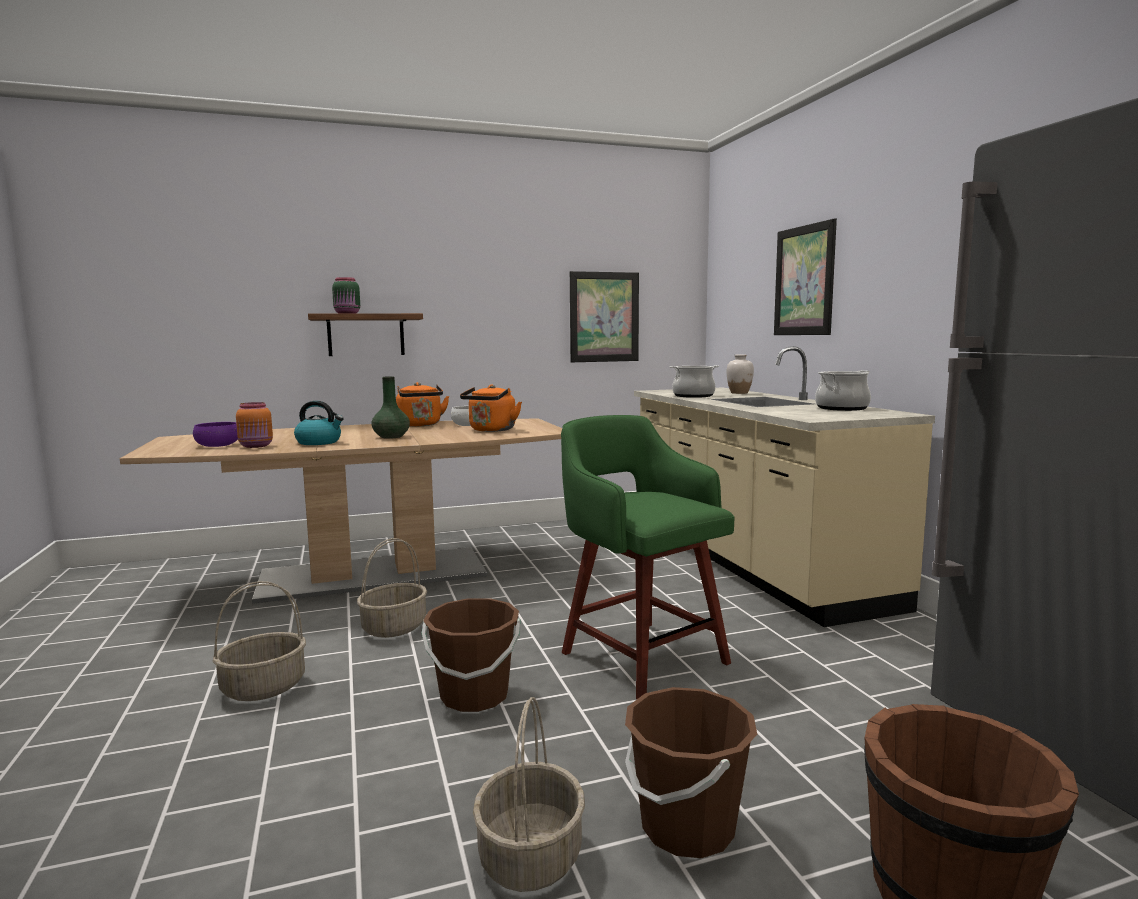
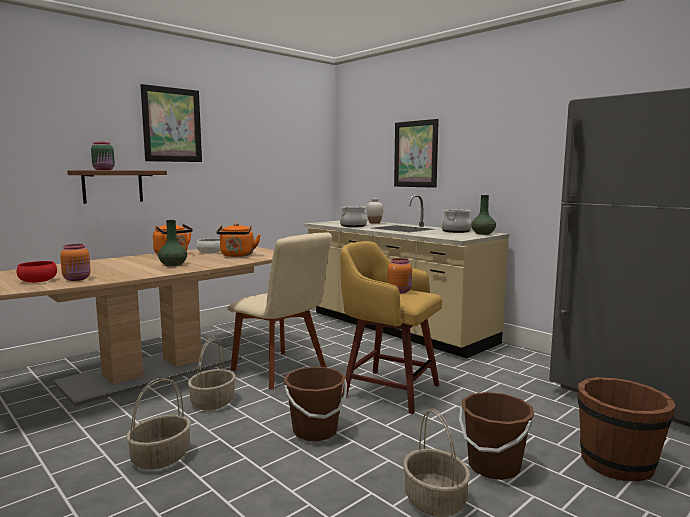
camera: 25 degrees left, 0 degrees up
purple bowl [193,422,238,447] -> red bowl [16,261,57,283]
kettle [294,401,344,445] -> none
green stool [561,415,734,699] -> yellow stool [340,241,442,414]
picture [570,271,639,362] -> picture moved to [140,84,202,162]
none -> beige chair [228,232,332,389]
none -> orange jar [388,258,412,293]
none -> green vase [471,195,496,235]

